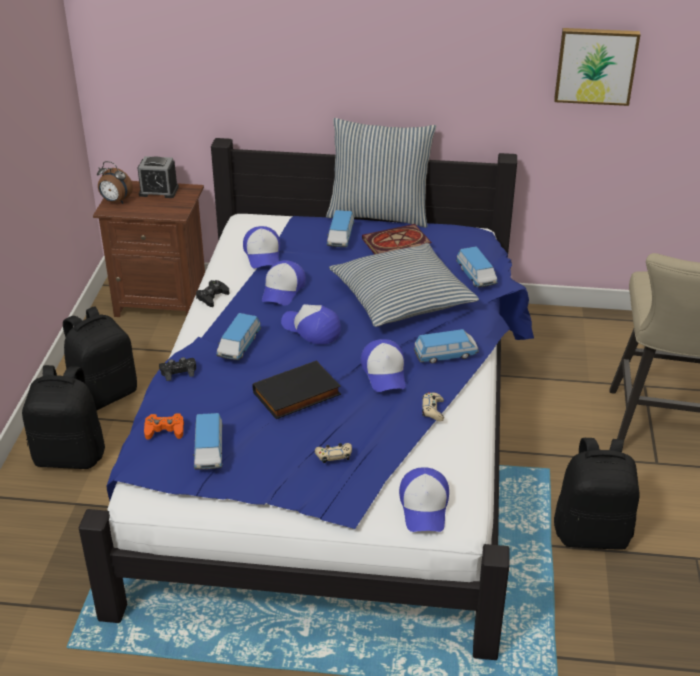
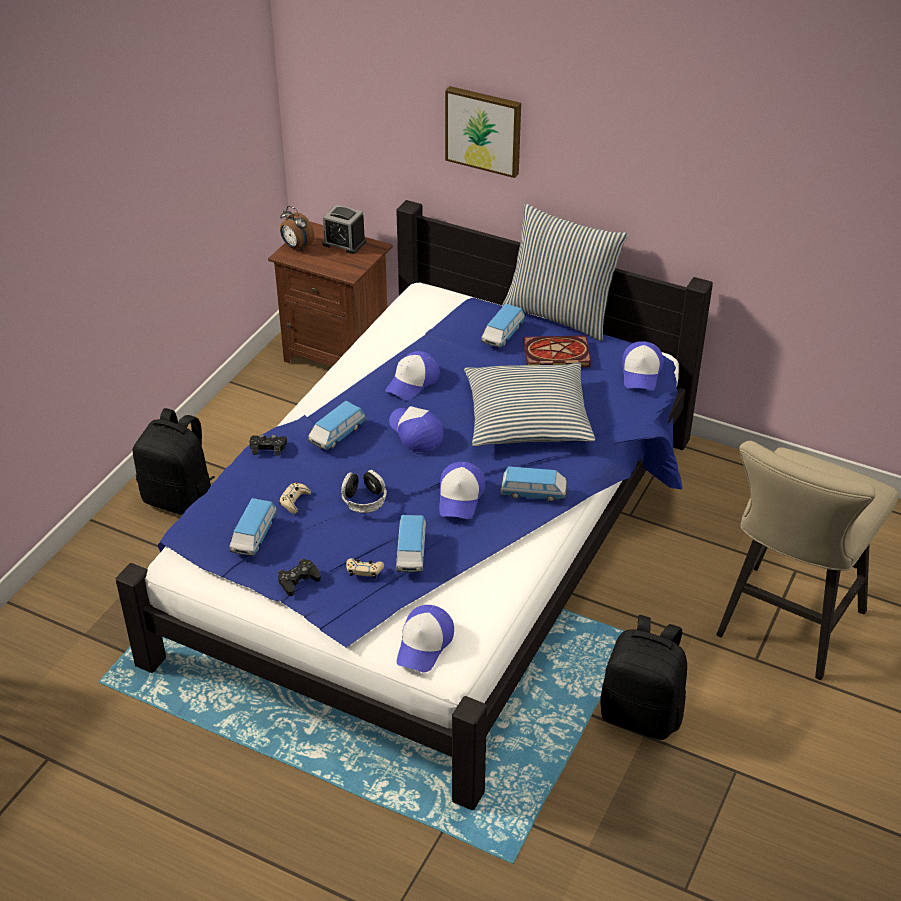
camera: 20 degrees right, 5 degrees up
black backpack [63,306,137,411] -> none
orange game controller [144,413,184,440] -> none
black game controller [196,280,229,307] -> black game controller moved to [278,558,321,596]
cap [243,226,280,268] -> cap moved to [622,341,663,390]
black book [252,360,341,419] -> headphones [341,470,387,513]
beige game controller [422,392,444,422] -> beige game controller moved to [279,482,311,514]
toy car [456,246,498,287] -> toy car moved to [395,515,426,572]
picture [554,28,640,106] -> picture moved to [445,86,521,178]

